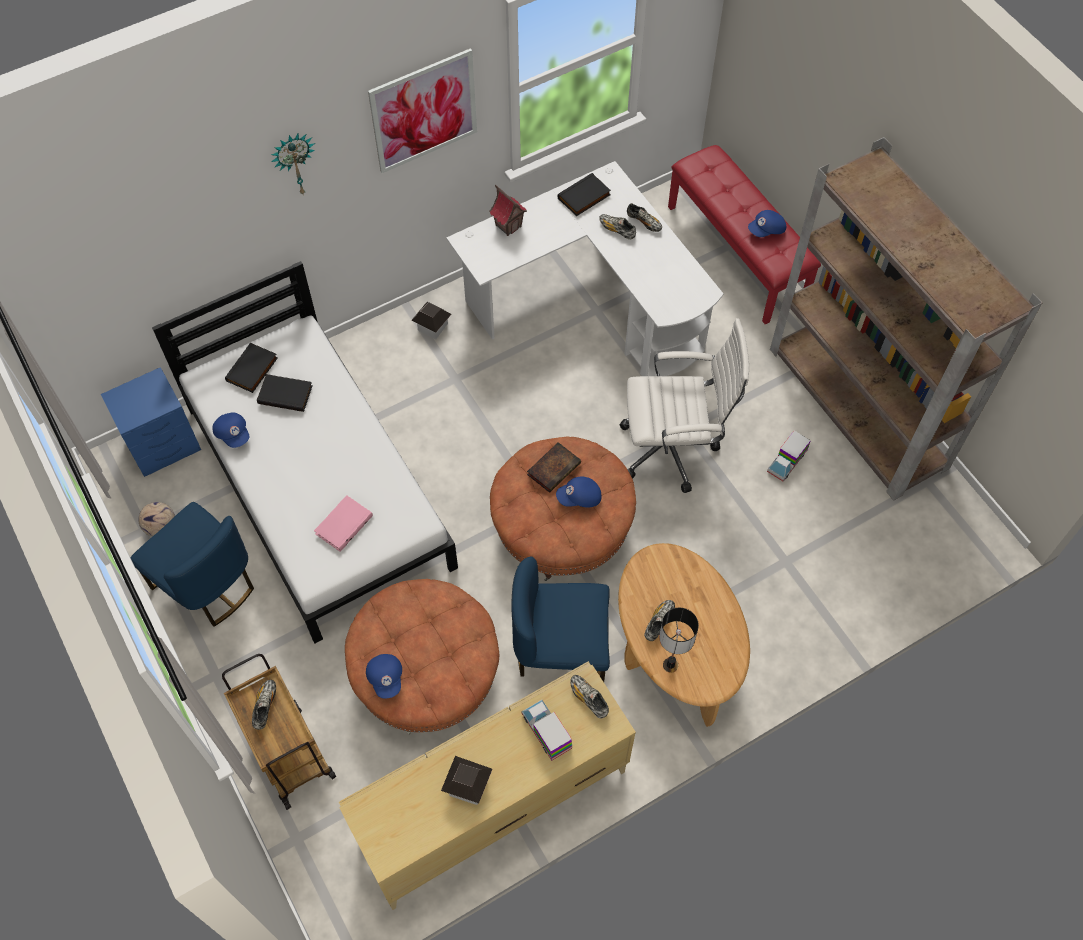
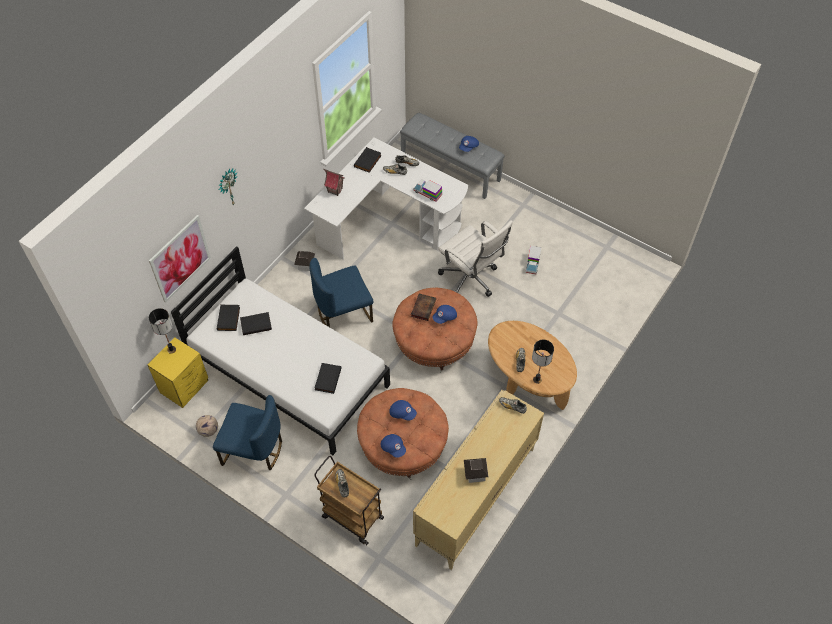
camera: 25 degrees left, 5 degrees down
blue nightstand [101,367,201,477] -> yellow nightstand [148,337,208,408]
blue cap [212,412,250,448] -> blue cap moved to [389,400,417,421]
pink book [314,495,373,552] -> black book [314,363,342,394]
picture [368,48,477,173] -> picture moved to [149,215,211,303]
blue chair [511,557,610,682] -> blue chair moved to [309,258,373,327]
toy truck [522,700,572,761] -> toy truck moved to [413,179,442,202]
white office chair [620,318,749,493] -> white office chair turned 75 degrees clockwise [438,220,513,297]
red bench [668,145,821,324] -> grey bench [400,113,505,199]
brown bookcase [770,137,1042,501] -> none
none -> table lamp [149,308,176,354]

